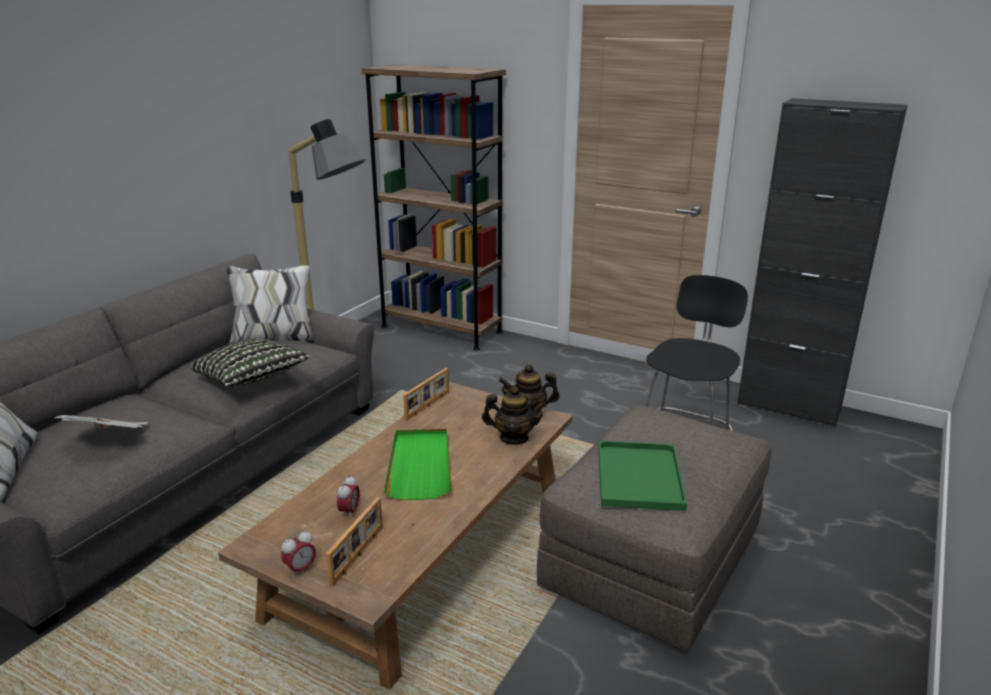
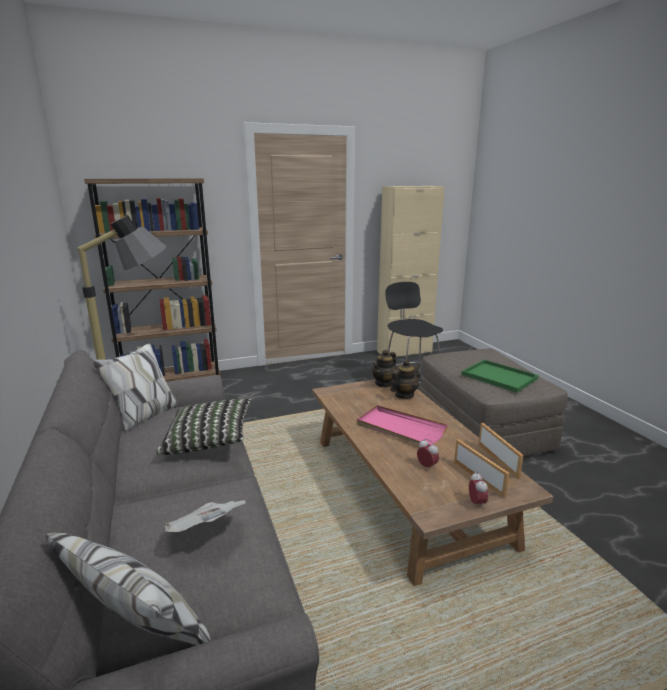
camera: 50 degrees left, 5 degrees down
green tray [384,429,452,500] -> pink tray [357,405,448,445]
picture frame [403,368,449,421] -> picture frame moved to [478,423,524,479]
black cabinet [737,98,907,427] -> beige cabinet [377,186,445,357]

